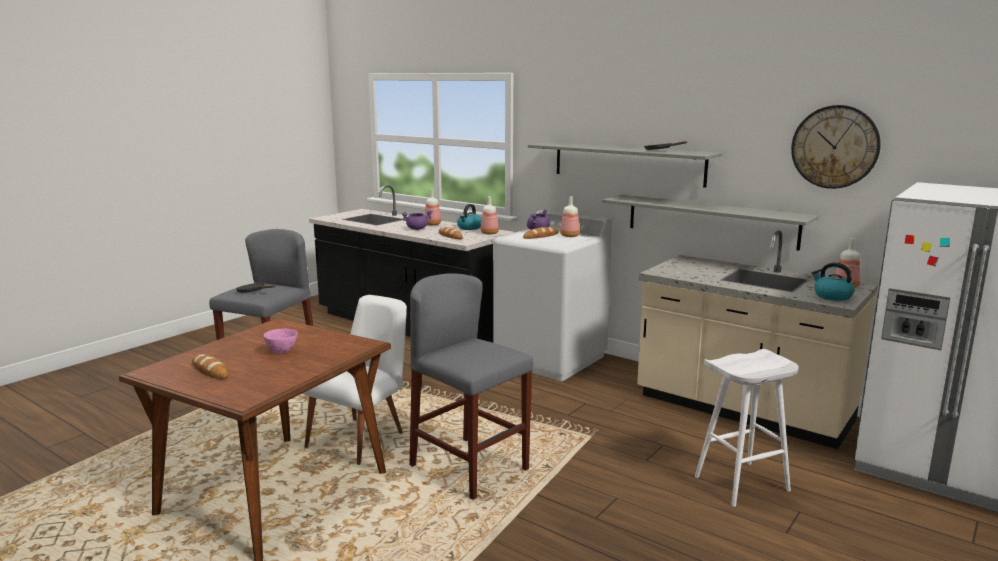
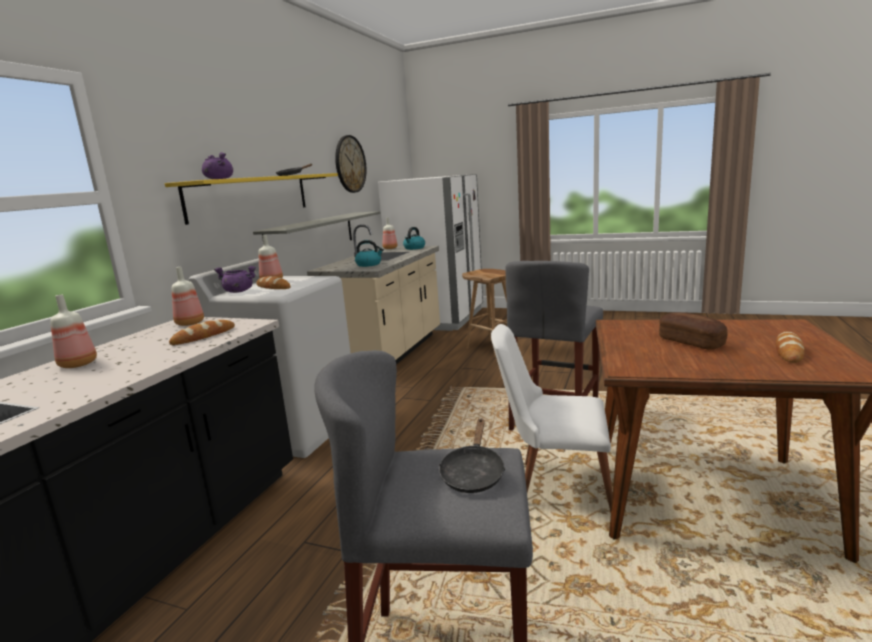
camera: 105 degrees left, 0 degrees up
pink bowl [264,329,298,354] -> bread [659,312,728,350]
purple cooking pot [402,211,432,230] -> purple cooking pot moved to [202,152,233,179]
kettle [457,204,482,230] -> kettle moved to [355,240,384,267]
grey shelf [528,142,722,188] -> yellow shelf [165,173,338,225]
white stool [695,349,799,507] -> brown stool [462,269,520,357]

